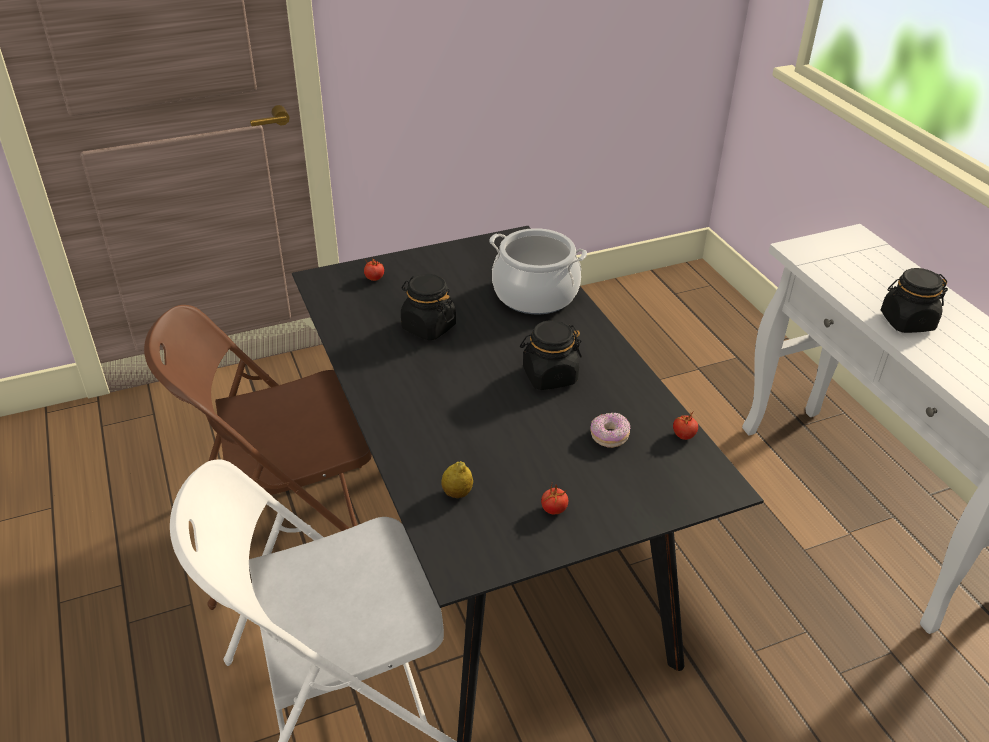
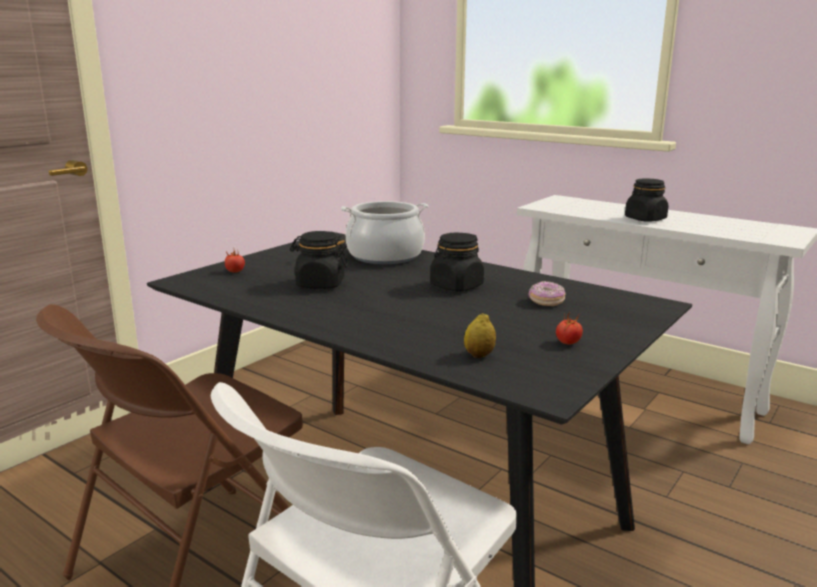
camera: 30 degrees left, 20 degrees down
tomato [673,411,698,440] -> none

